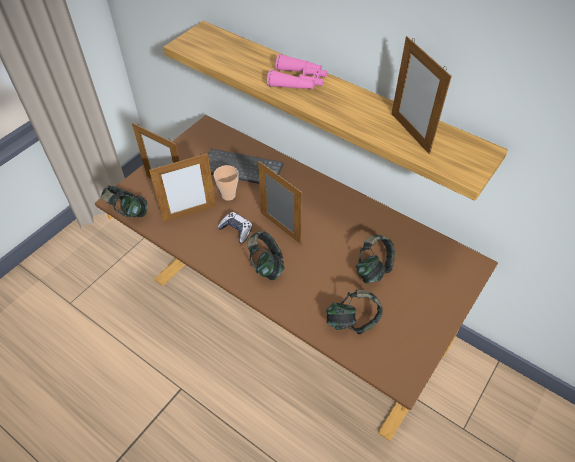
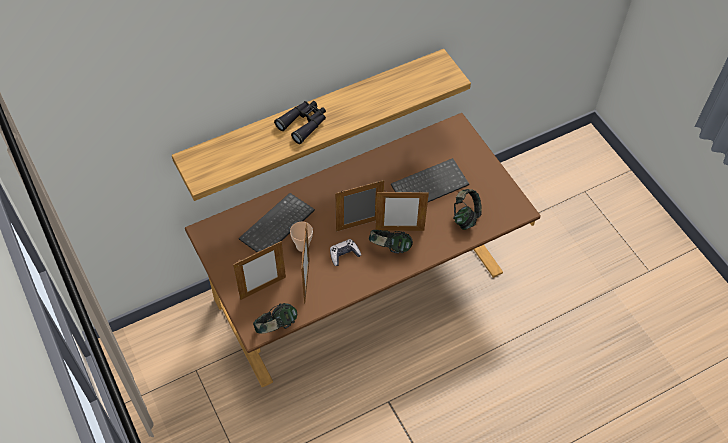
camera: 65 degrees left, 5 degrees up
pink binoculars [267,54,327,90] -> black binoculars [274,101,326,144]
headphones [356,235,395,283] -> keyboard [391,158,469,202]
picture frame [392,36,452,154] -> picture frame moved to [376,191,429,231]

